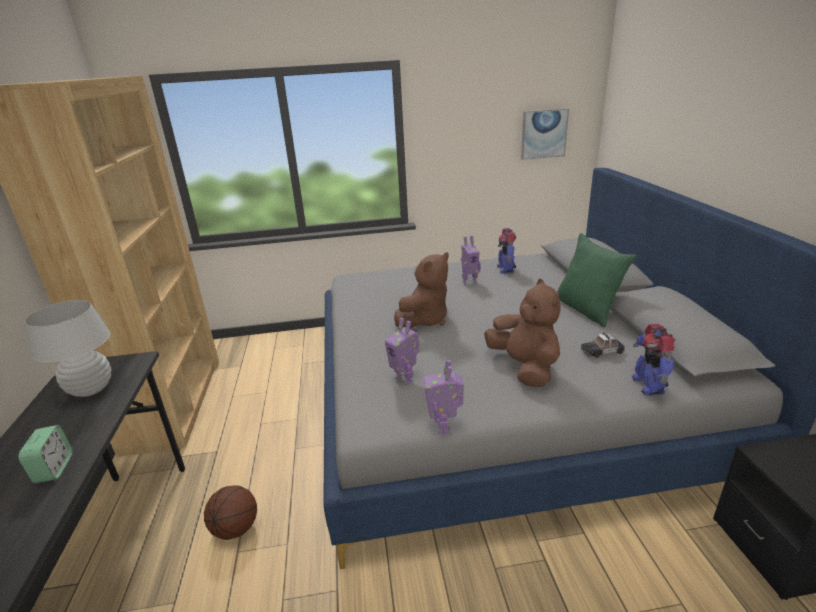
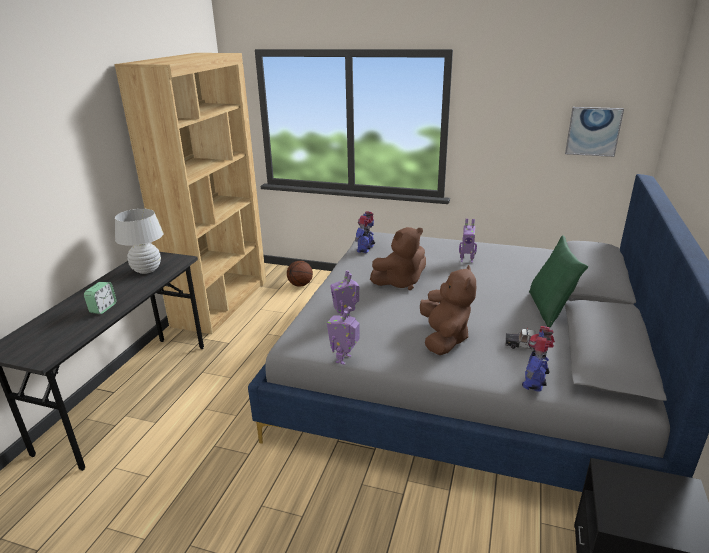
camera: 25 degrees right, 0 degrees up
basketball [204,485,257,540] -> basketball moved to [287,261,313,287]
toy robot [497,228,516,274] -> toy robot moved to [355,211,375,253]

